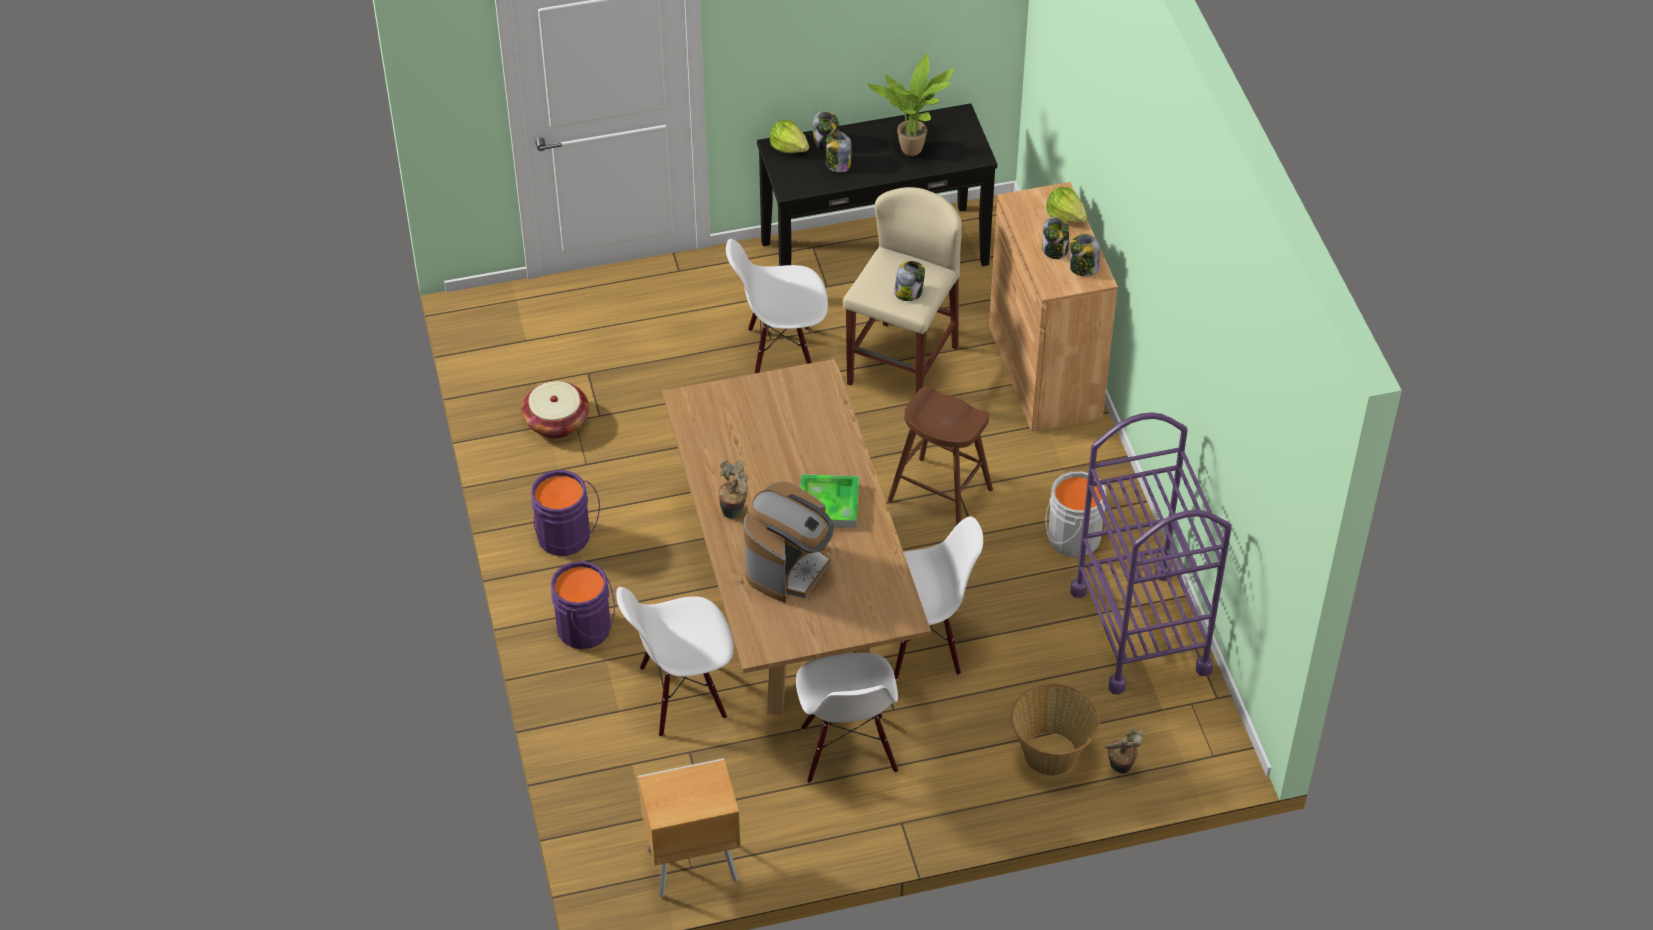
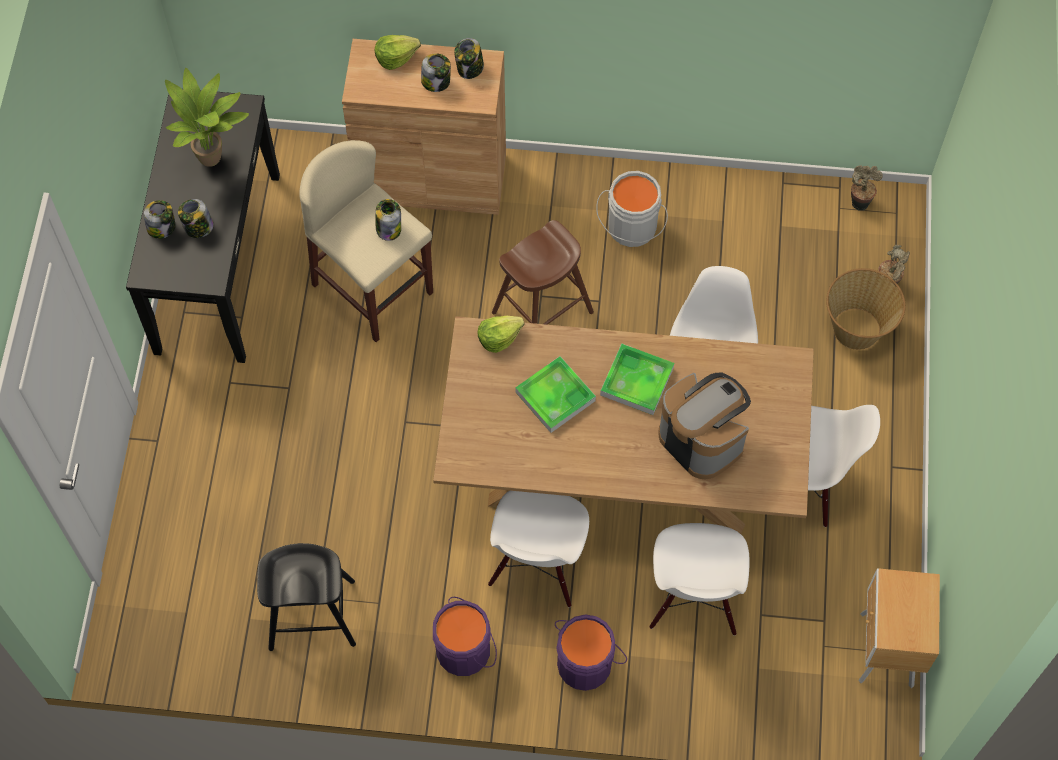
camera: 70 degrees left, 15 degrees up
basket [521,381,589,439] -> black stool [257,543,356,651]
potted plant [718,460,748,519] -> potted plant moved to [851,165,883,211]
white chair [726,239,828,374] -> white chair moved to [488,491,589,607]
lettuce [770,120,809,153] -> lettuce moved to [478,316,525,353]
purple cart [1071,412,1232,694] -> none
none -> tray [515,356,596,433]

